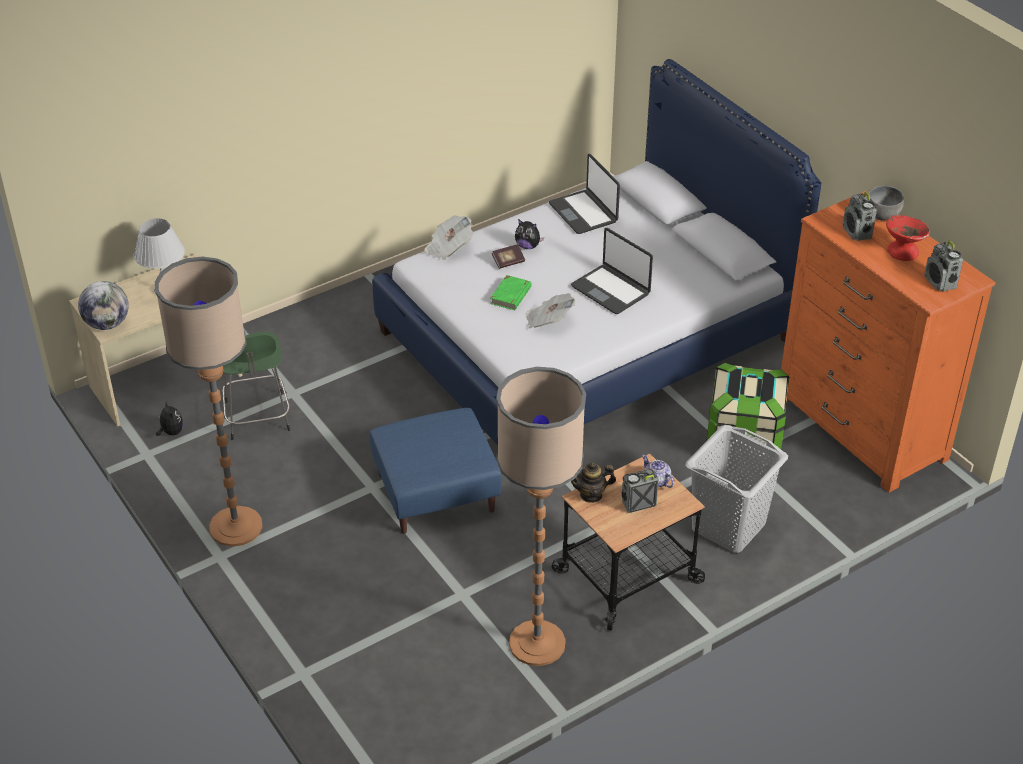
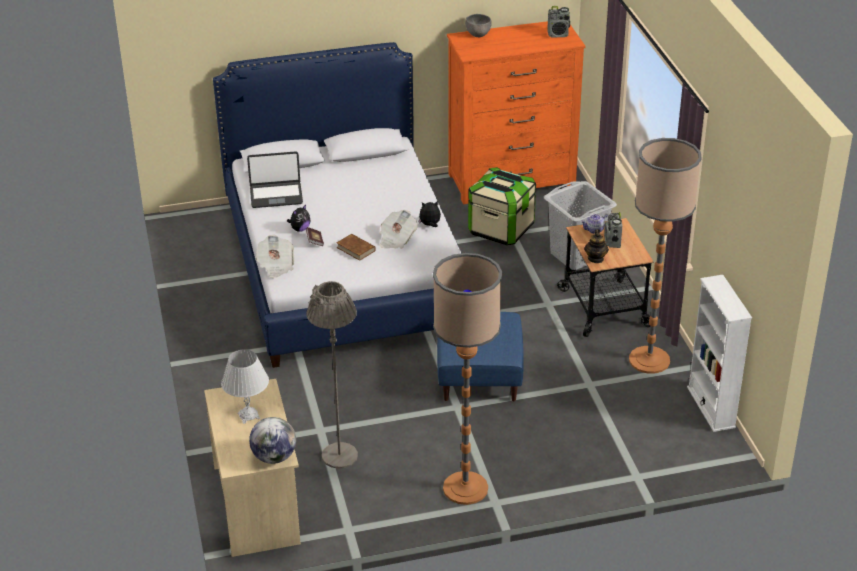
camera: 70 degrees left, 5 degrees down
plush toy [156,401,183,436] -> plush toy moved to [418,201,441,227]
green stool [223,331,290,440] -> grey floor lamp [306,281,358,469]
green book [490,275,532,310] -> brown book [336,234,376,261]
laptop [571,228,653,314] -> none
radio [843,192,877,241] -> none
red bowl [886,215,930,261] -> none
none -> white bookcase [687,275,752,432]

